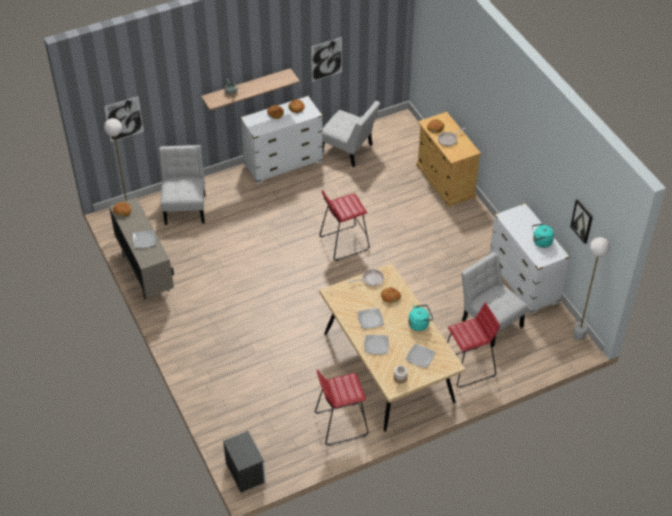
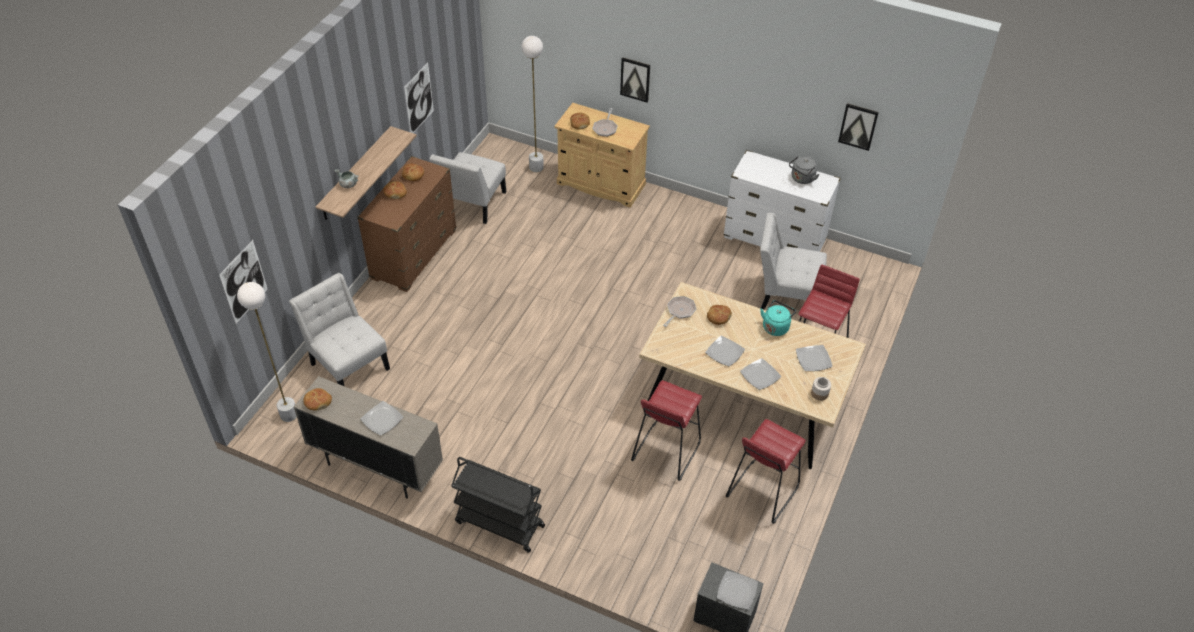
camera: 40 degrees left, 0 degrees up
white dresser [240,96,323,184] -> brown dresser [357,156,457,292]
red stool [320,190,369,261] -> red stool moved to [631,380,702,481]
white chair [322,101,380,167] -> white chair turned 120 degrees clockwise [430,152,506,224]
turquoise kettle [532,223,554,248] -> grey kettle [789,156,819,184]
white floor lamp [572,237,610,341] -> white floor lamp moved to [522,36,544,173]
none -> black cart [451,457,545,553]
none -> picture [620,57,650,102]
none -> plate [717,571,758,610]

